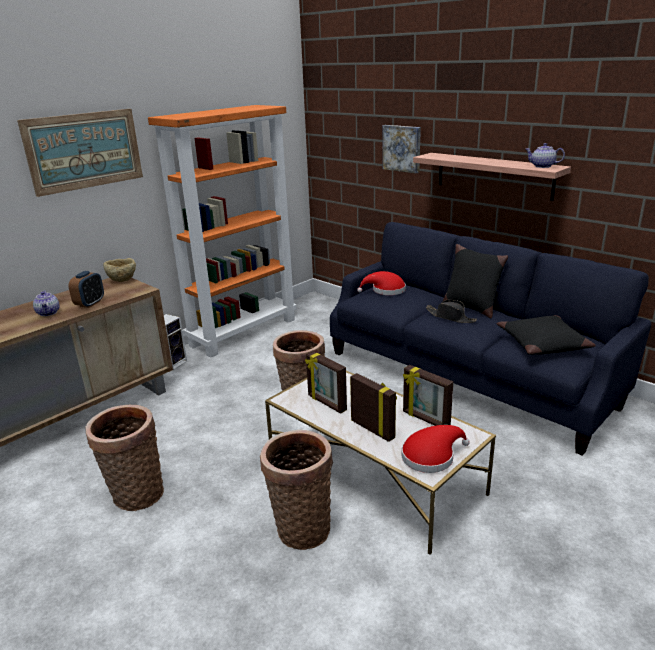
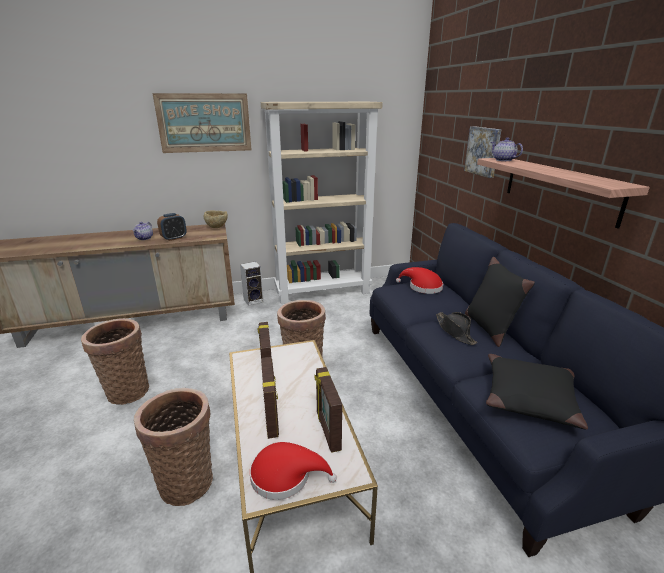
camera: 30 degrees right, 0 degrees up
orange bookcase [148,105,297,357] -> beige bookcase [261,102,383,304]
teapot [525,143,565,168] -> teapot moved to [491,138,523,161]

